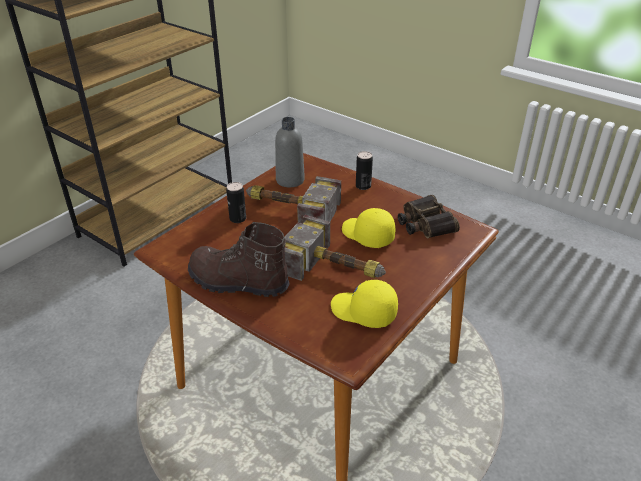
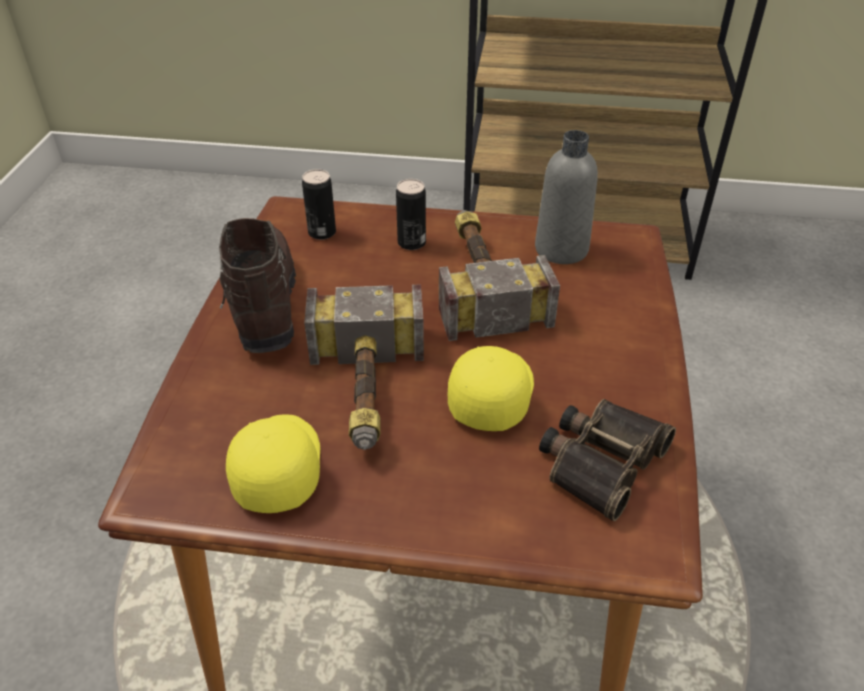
camera: 60 degrees right, 5 degrees up
can [356,151,373,190] -> can moved to [302,169,336,240]

